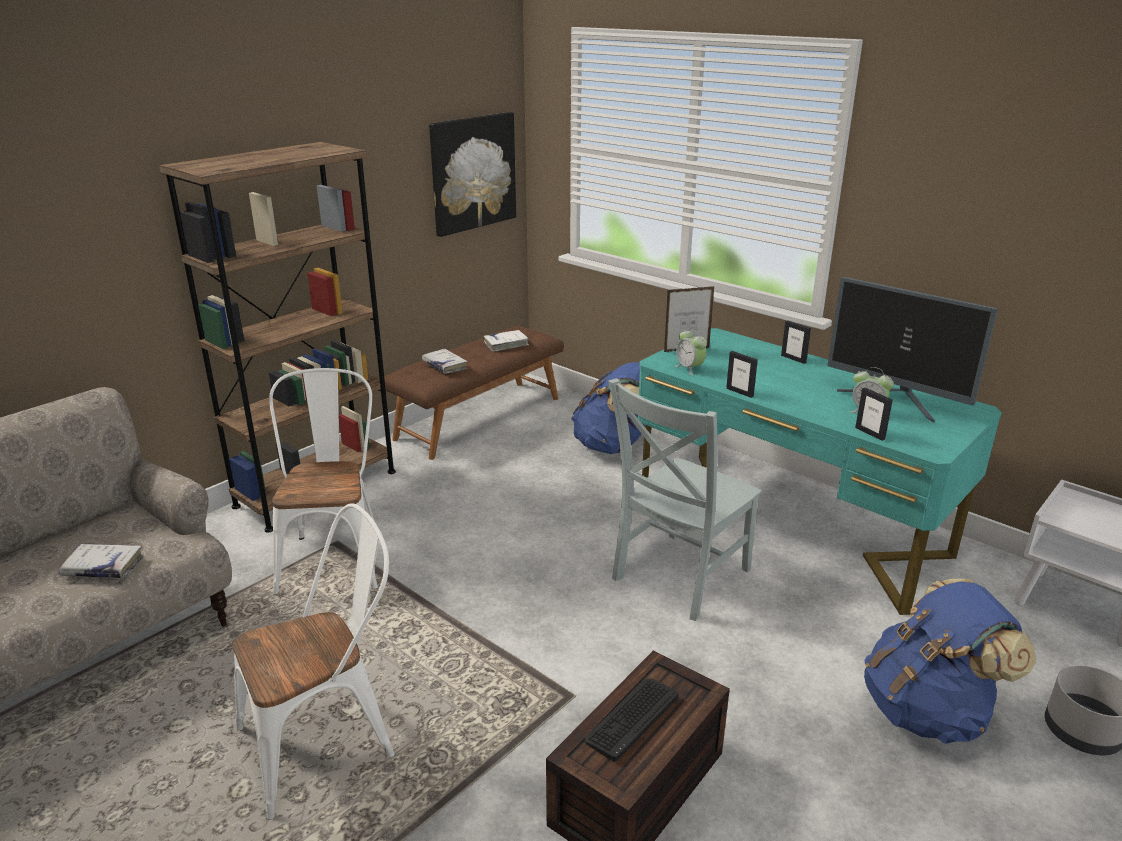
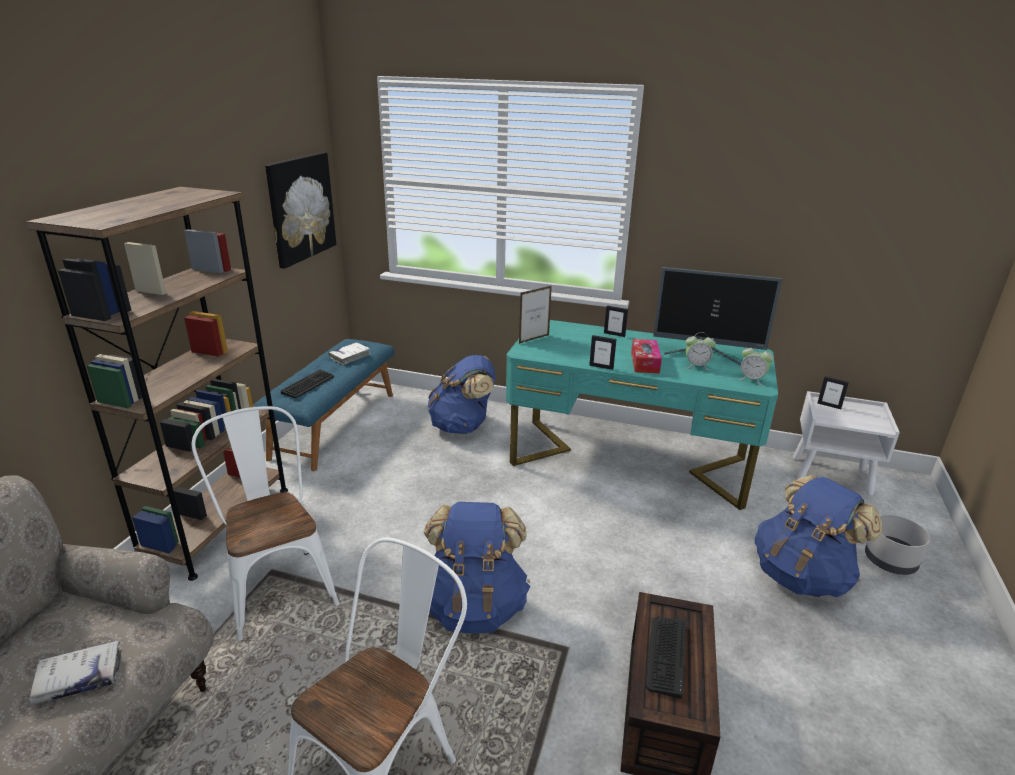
camera: 25 degrees left, 0 degrees up
brown bench [384,326,564,460] -> blue bench [253,339,394,471]
white book [422,349,467,374] -> keyboard [281,370,334,398]
grey chair [608,379,762,621] -> none
alarm clock [675,328,707,376] -> alarm clock moved to [738,345,774,386]
picture frame [855,388,893,441] -> picture frame moved to [817,376,849,409]
none -> blue backpack [424,502,531,634]
none -> tissue box [631,339,662,374]

